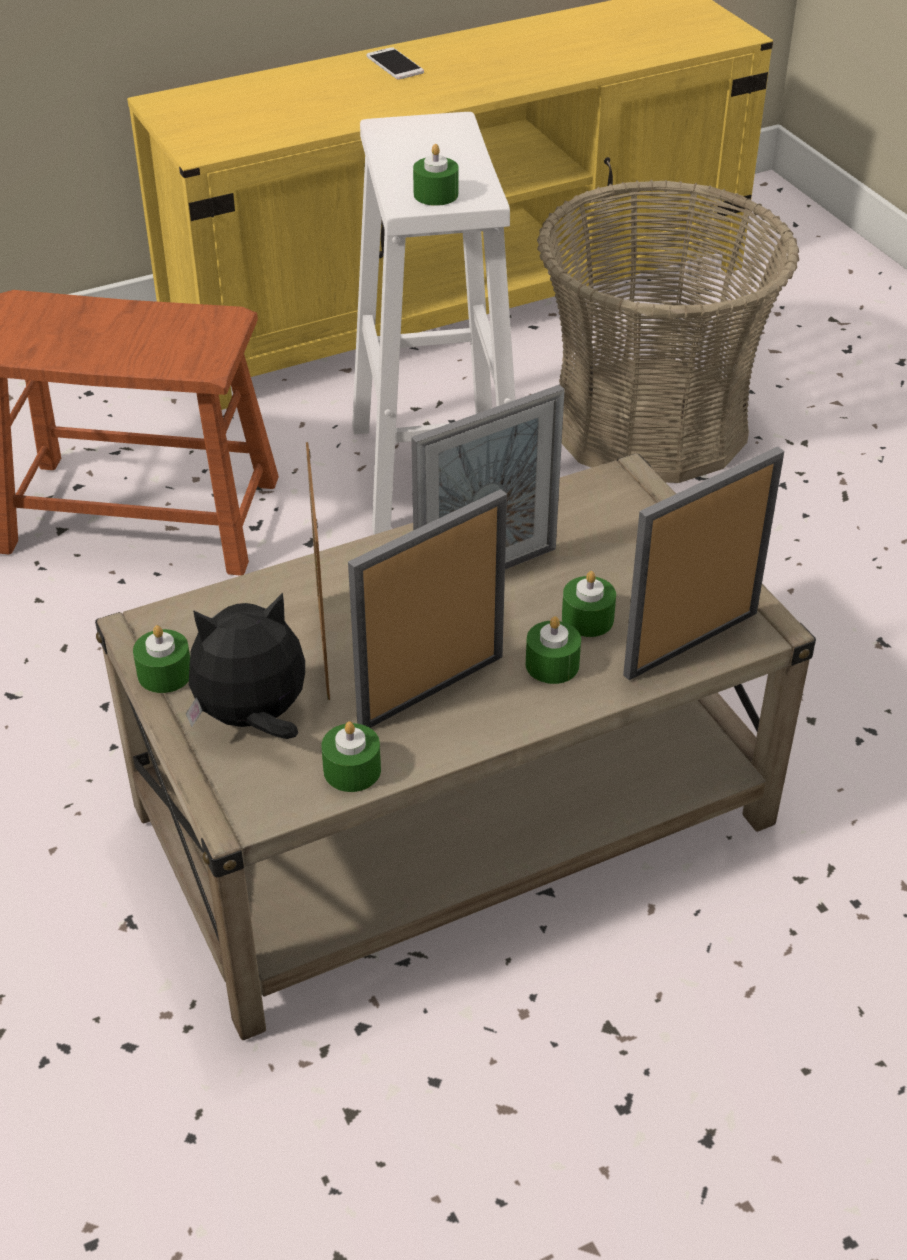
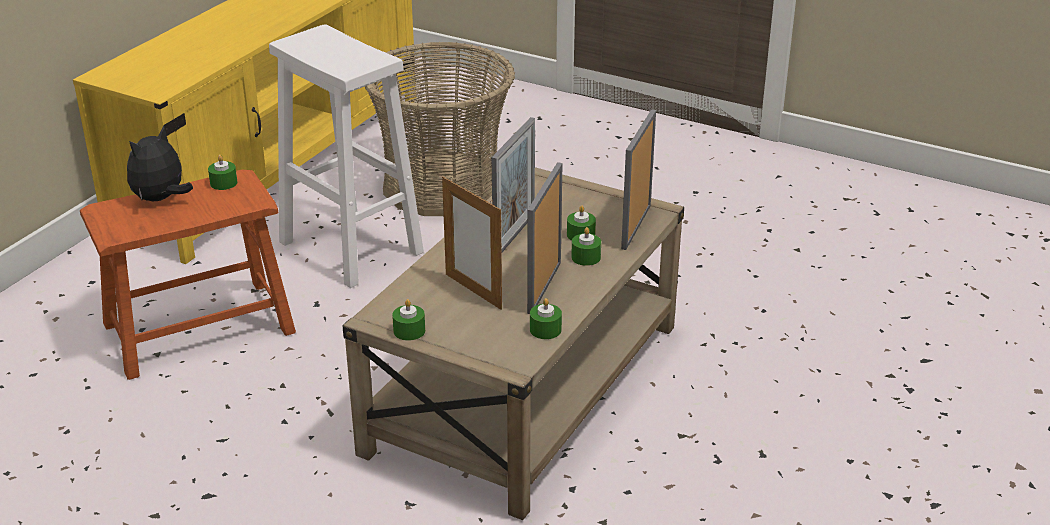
camera: 35 degrees left, 10 degrees down
plush toy [186,593,305,739] -> plush toy moved to [127,126,193,201]
phone [367,47,424,80] -> none
green candle [413,144,458,206] -> green candle moved to [208,155,237,190]

